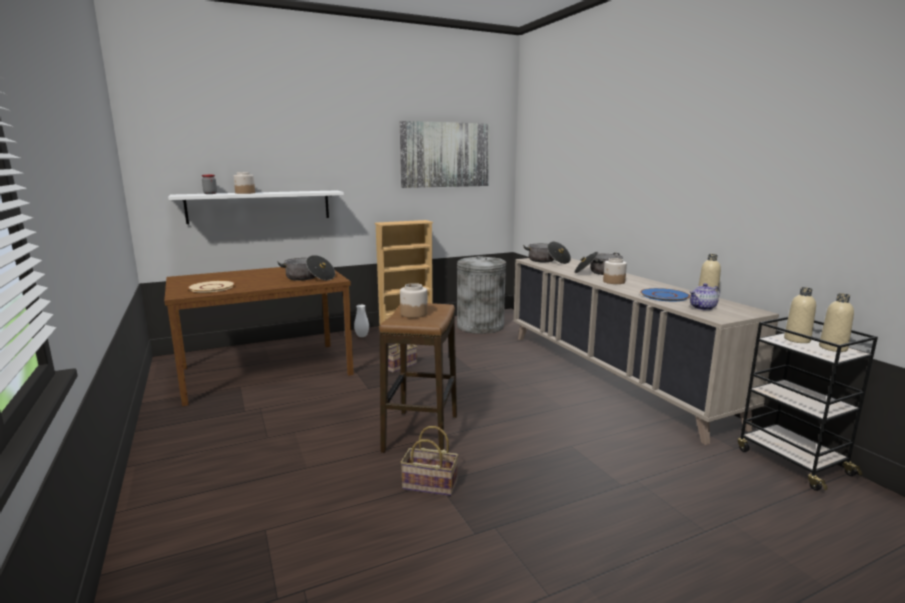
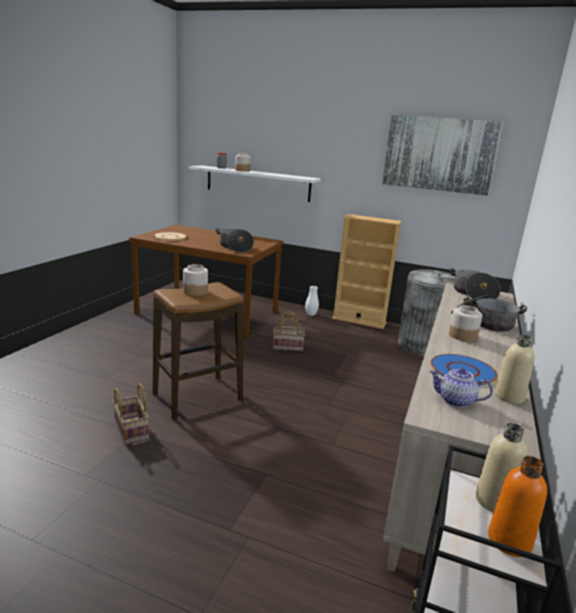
camera: 45 degrees right, 5 degrees up
beige bottle [819,293,854,352] -> orange bottle [488,456,547,557]

